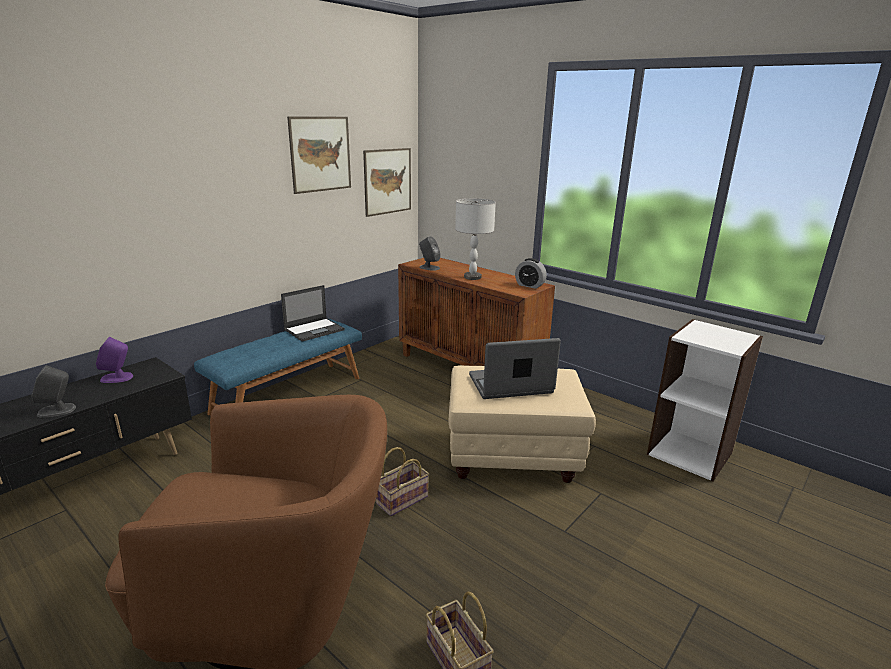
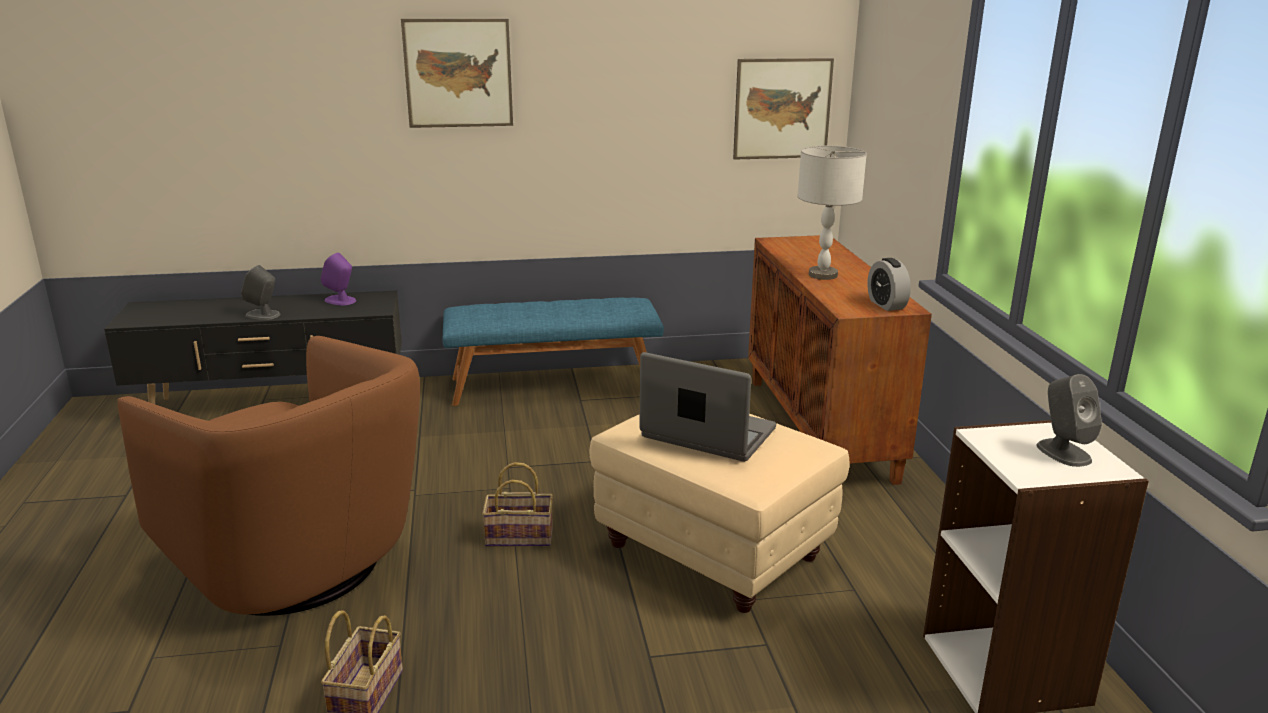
camera: 40 degrees right, 0 degrees up
laptop [281,285,345,342] -> none
picture [287,117,351,194] -> picture moved to [401,19,513,128]
grey speaker [419,236,441,271] -> grey speaker moved to [1036,374,1102,467]

